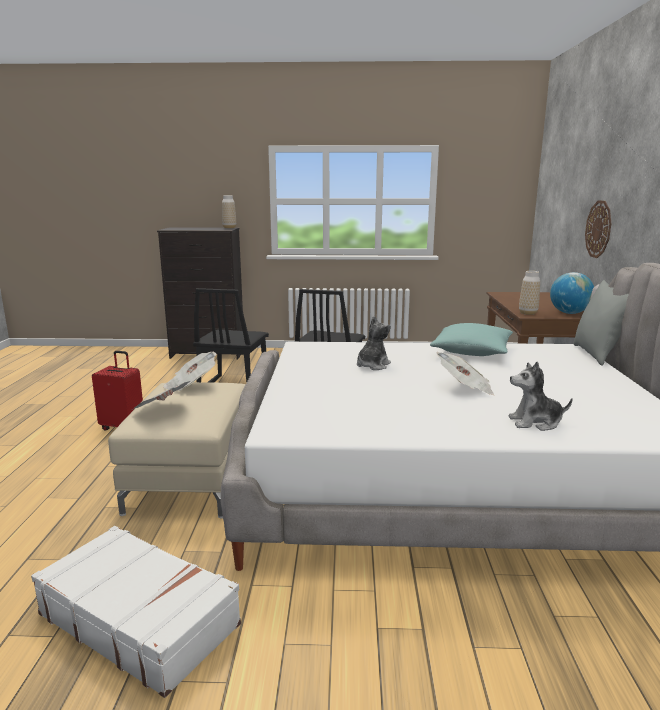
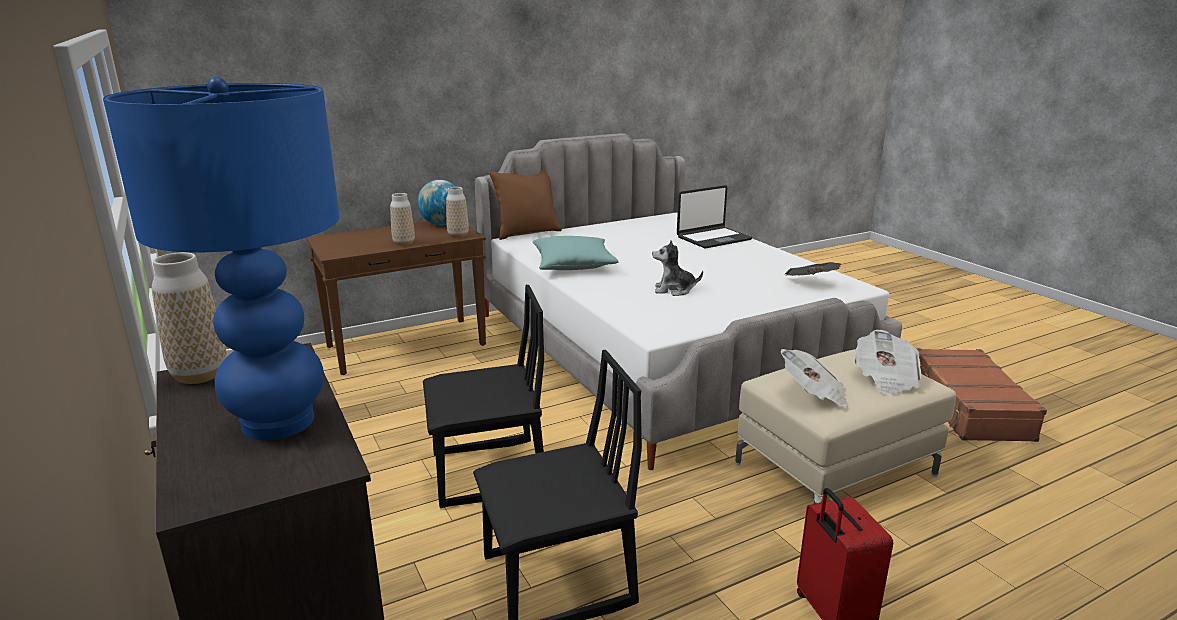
camera: 120 degrees left, 5 degrees up
white suitcase [31,526,241,698] -> brown suitcase [916,348,1047,442]
newspaper [436,352,494,395] -> newspaper moved to [785,262,841,276]
plush toy [508,362,573,431] -> laptop [677,185,752,249]
grey pillow [574,280,629,366] -> brown pillow [489,169,562,240]
wall clock [585,200,611,258] -> none
none -> blue table lamp [103,77,340,440]
none -> vase [390,193,415,246]

